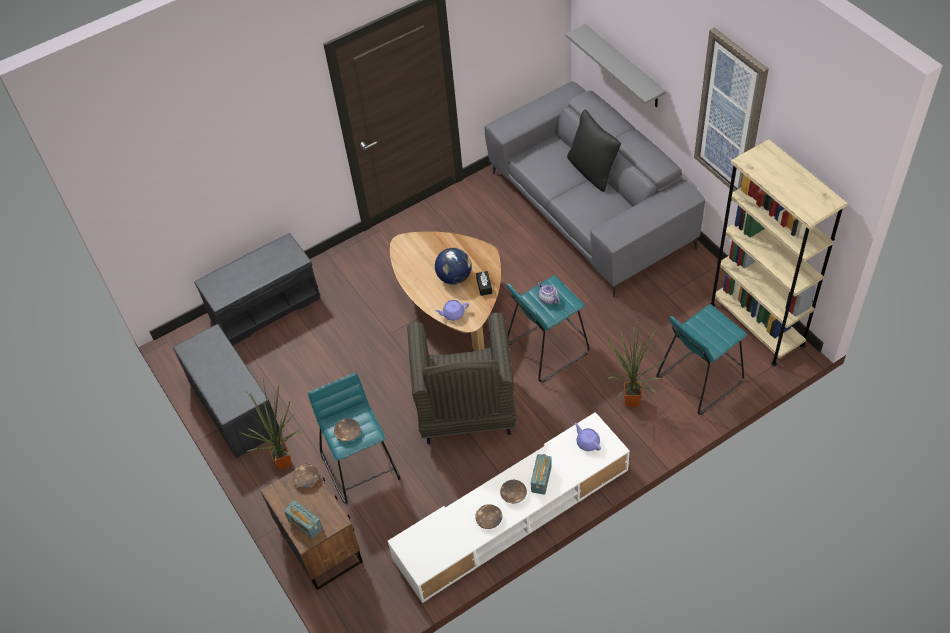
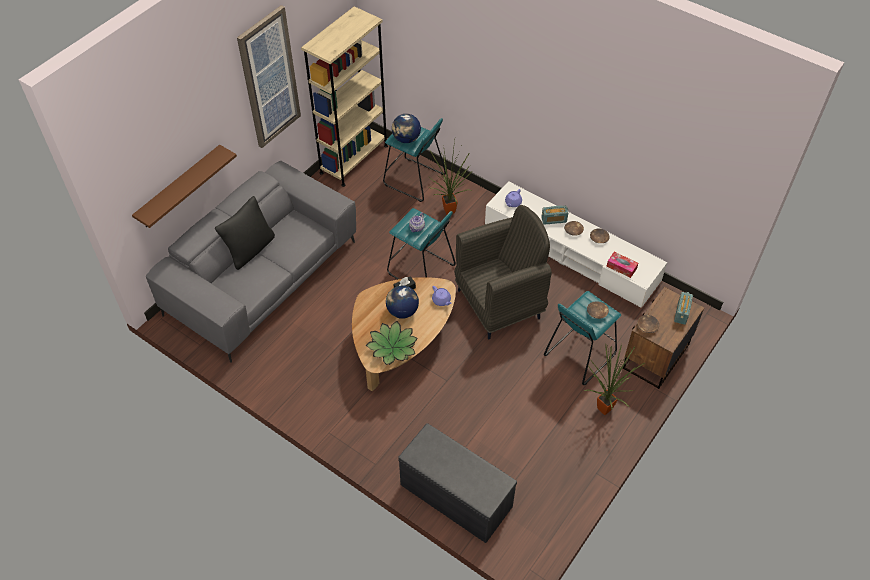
camera: 115 degrees left, 0 degrees up
grey bench [173,324,279,458] -> none
grey shelf [566,24,666,107] -> brown shelf [132,145,237,228]
none -> potted plant [366,321,418,365]
none -> globe [392,114,421,143]
none -> tissue box [606,252,638,278]

